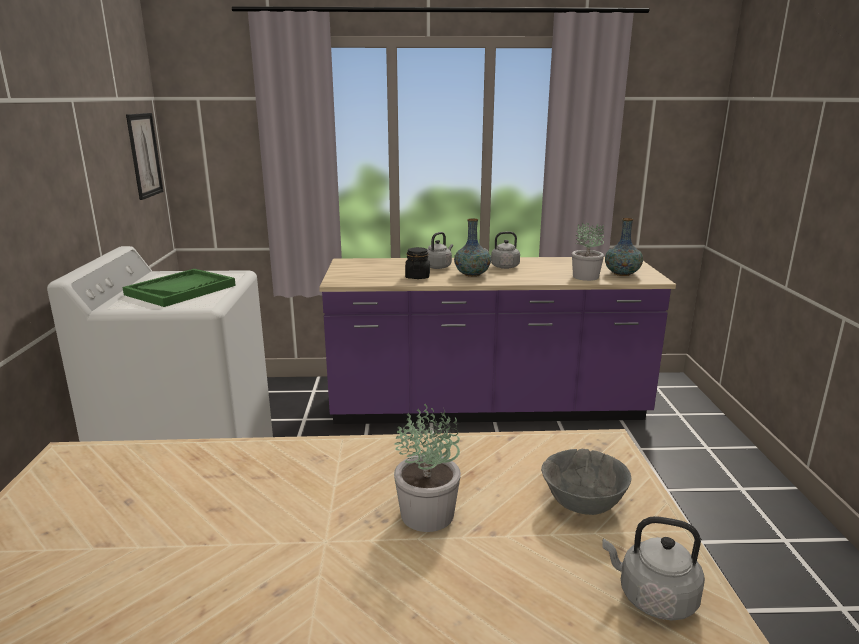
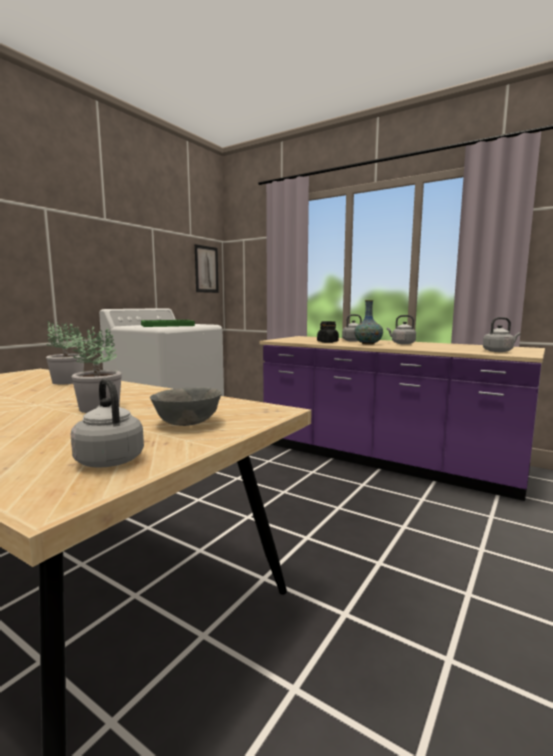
camera: 35 degrees right, 10 degrees down
potted plant [572,223,604,281] -> potted plant moved to [46,320,84,384]
vase [605,218,643,276] -> grey kettle [483,317,521,352]

